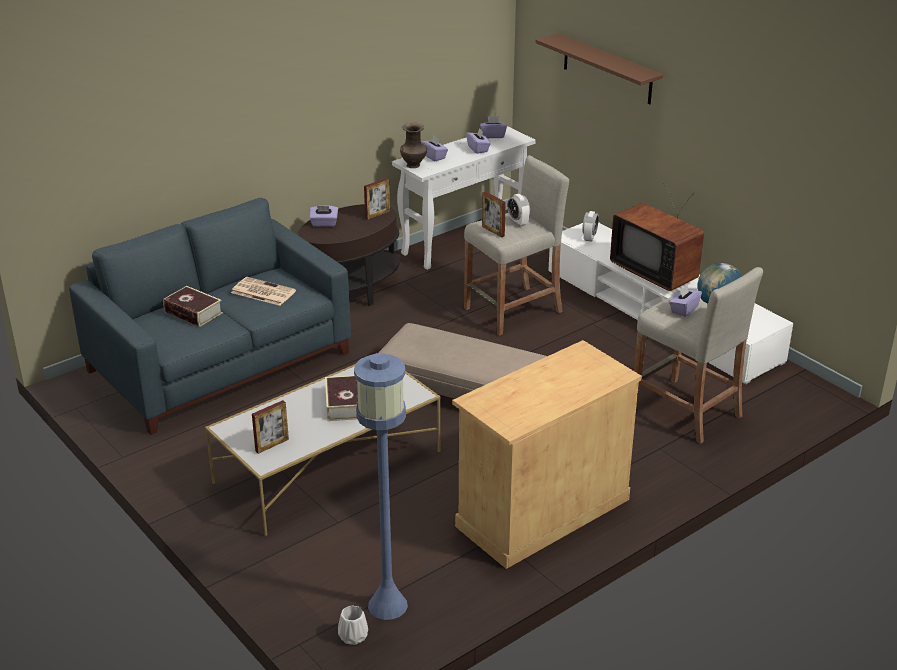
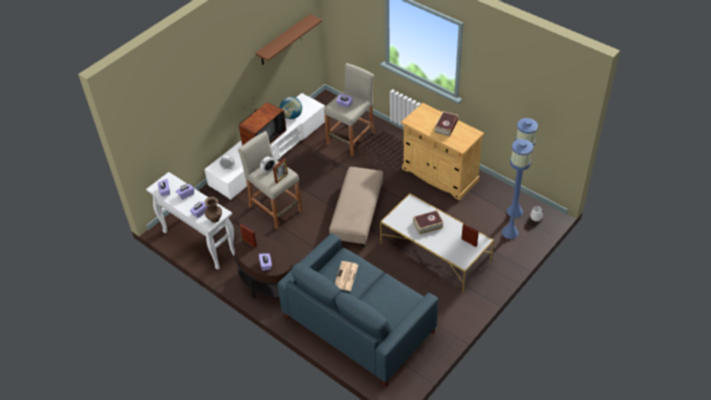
camera: 100 degrees left, 15 degrees up
book [163,286,223,327] -> book moved to [434,111,459,137]
brown shelf [535,33,663,105] -> brown shelf moved to [255,14,322,65]
none -> blue floor lamp [502,139,533,239]

